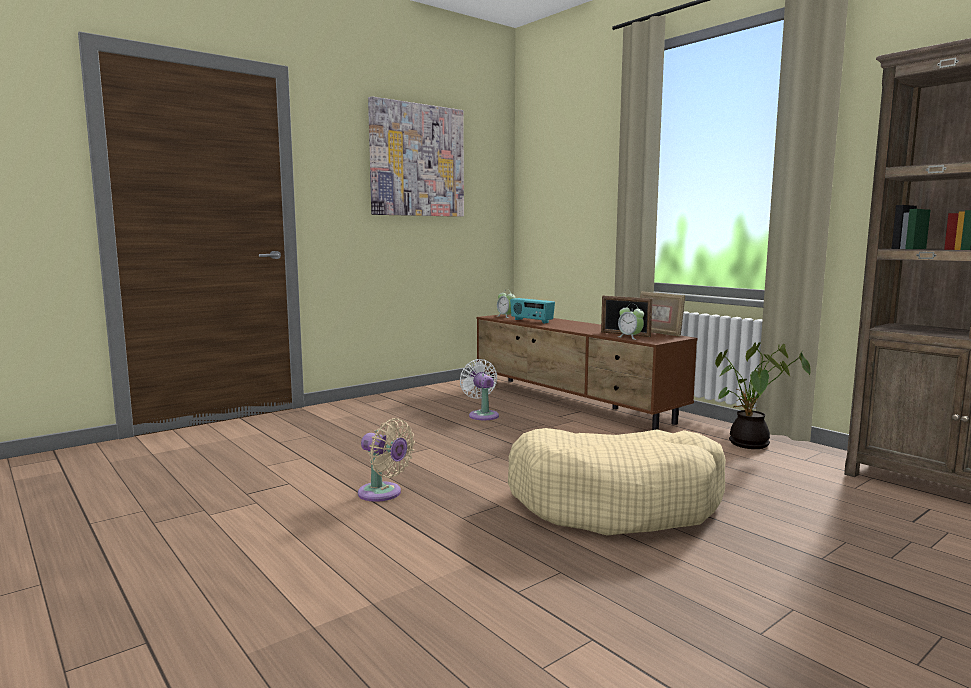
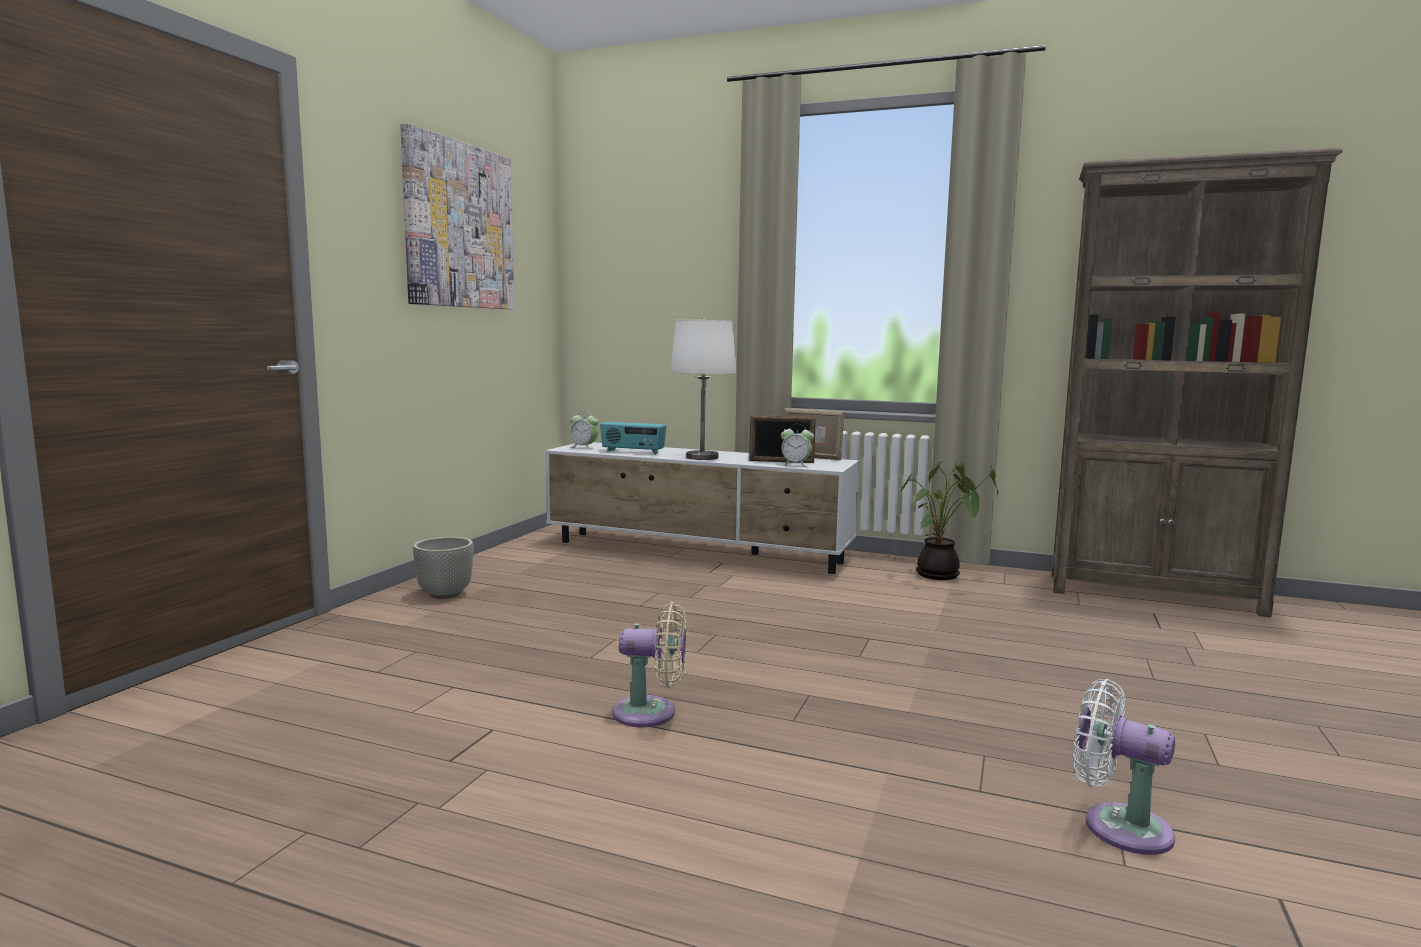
camera: 30 degrees left, 0 degrees up
white fan [460,359,499,420] -> white fan moved to [1073,679,1175,855]
brown tv stand [476,314,697,430] -> white tv stand [545,442,859,574]
beige dog bed [508,428,726,535] -> none
none -> grey planter [413,537,474,599]
none -> white table lamp [670,318,737,460]

